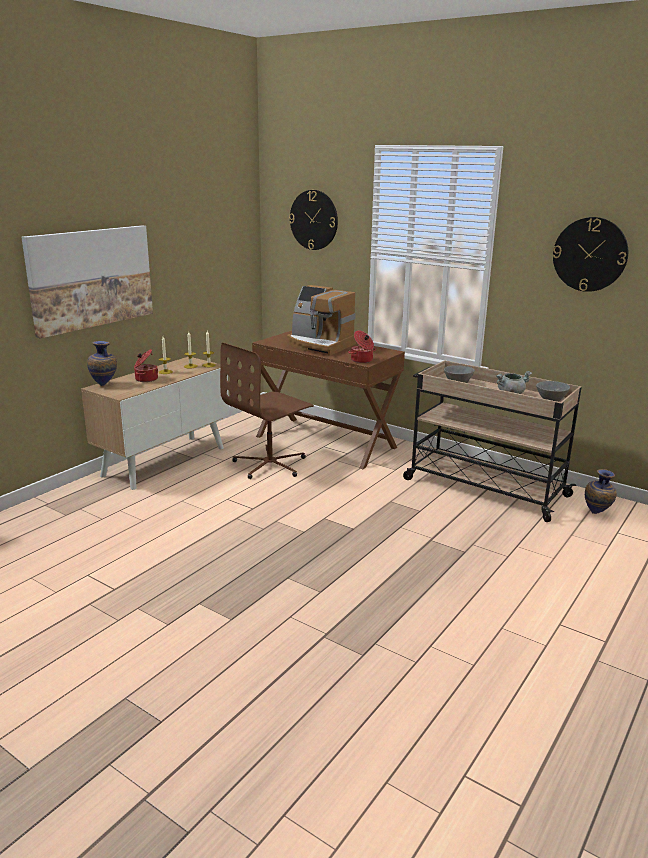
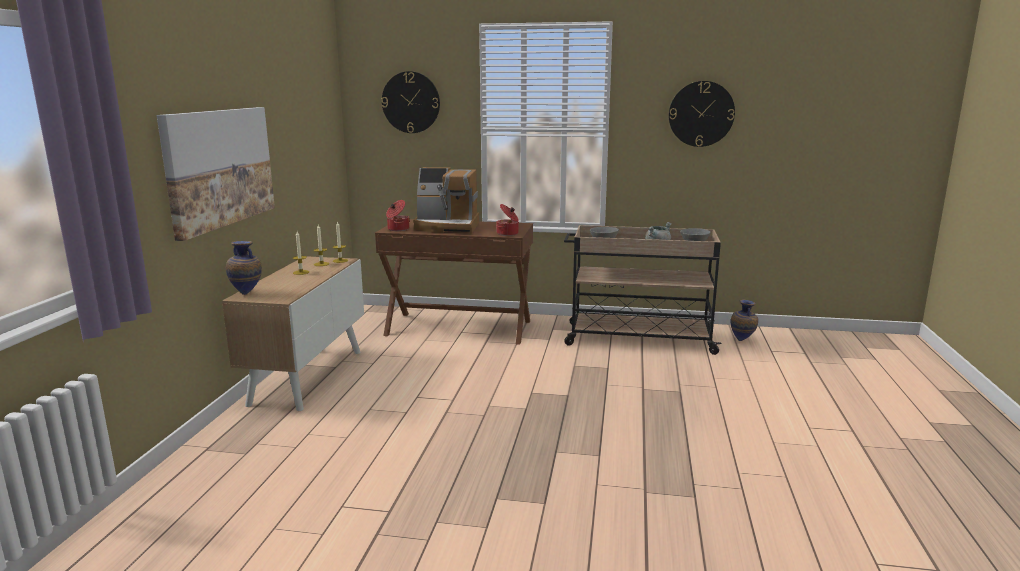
camera: 25 degrees left, 5 degrees down
cooking pot [134,349,158,382] -> cooking pot moved to [386,200,410,231]
brown office chair [220,343,314,479] -> none

